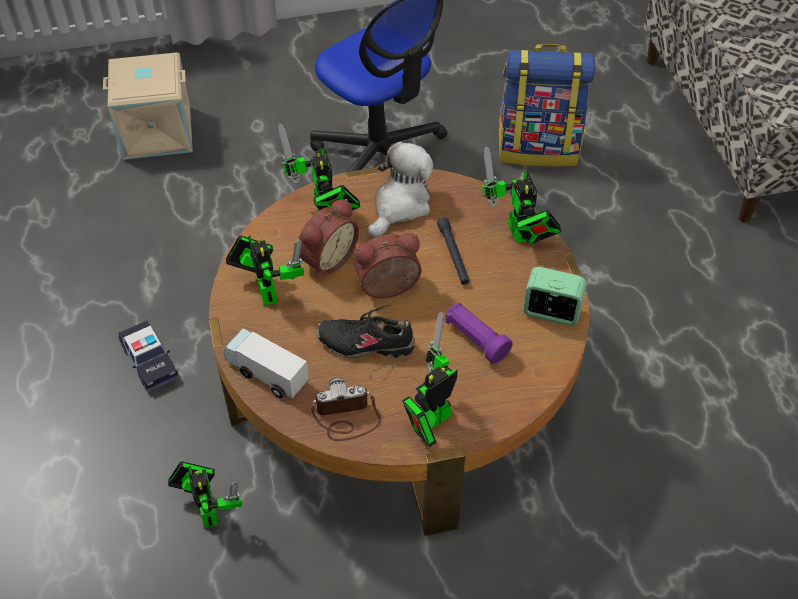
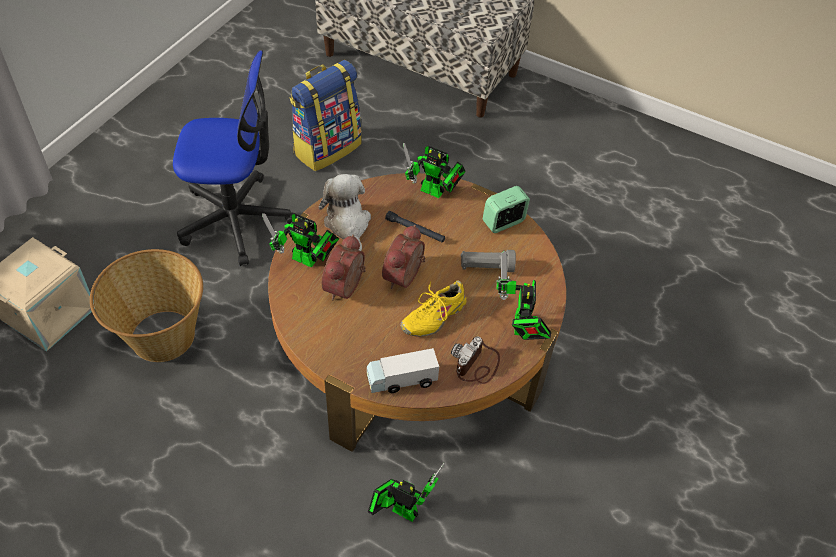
camera: 50 degrees left, 0 degrees up
toy car [118,320,180,392] -> none
toy robot [226,235,304,305] -> none
alarm clock [298,199,359,277] -> alarm clock turned 150 degrees counterclockwise [322,235,366,300]
black shoe [316,305,415,359] -> yellow shoe [400,280,468,337]
purple flashlight [445,303,513,364] -> grey flashlight [461,250,516,272]
none -> basket [90,249,203,362]

